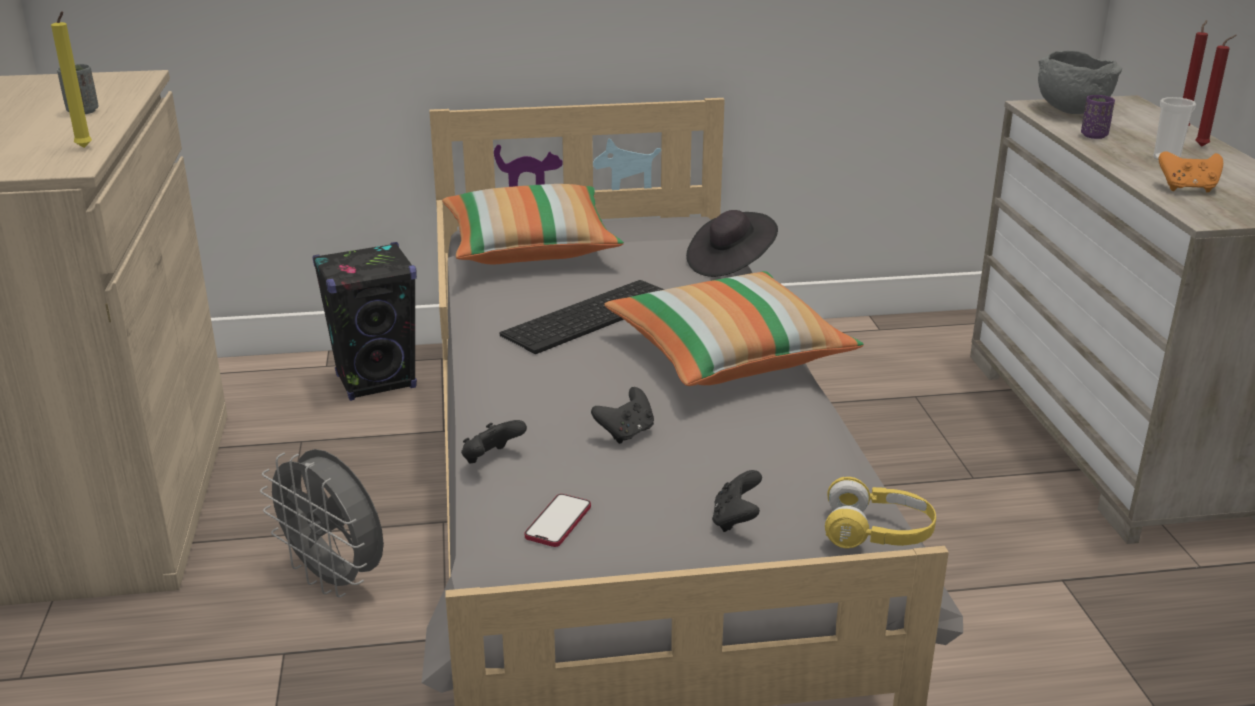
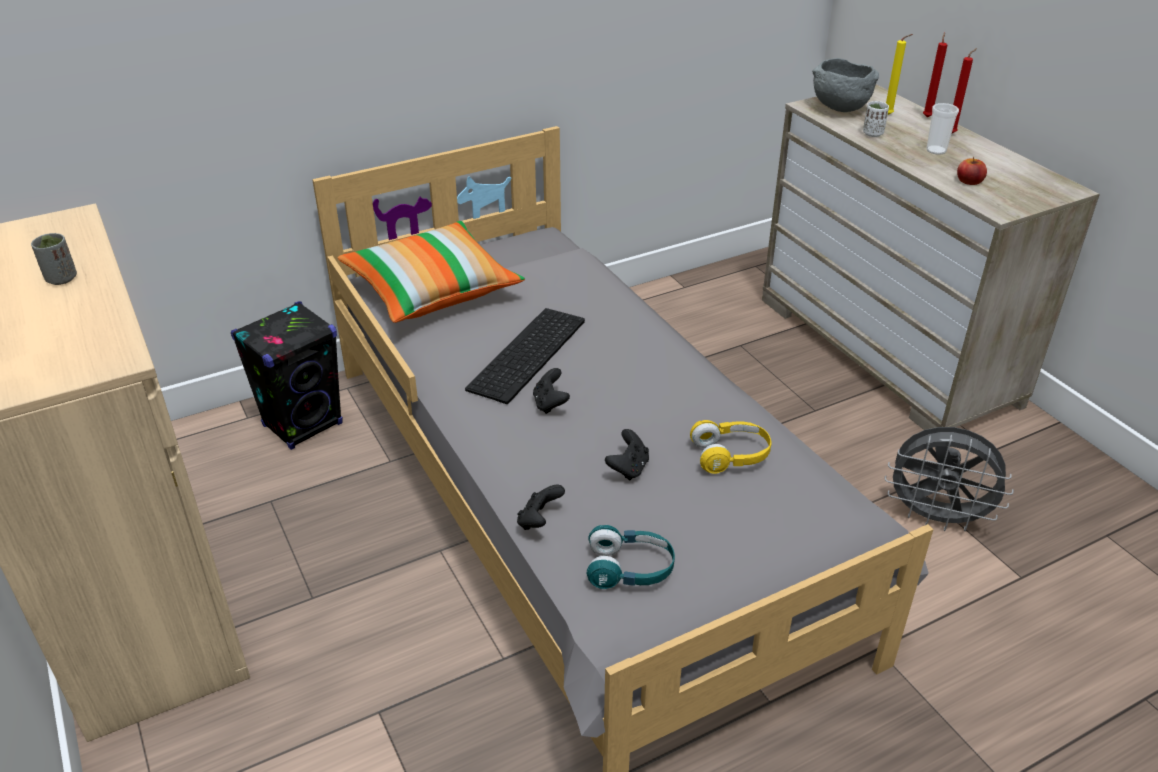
camera: 20 degrees left, 10 degrees up
yellow candle [51,11,92,148] -> yellow candle moved to [886,34,913,115]
grey fan [260,449,384,598] -> grey fan moved to [885,427,1014,531]
phone [525,494,591,547] -> turquoise headphones [586,525,675,589]
pillow [604,271,864,386] -> none
black hat [686,210,778,277] -> none
black game controller [712,470,762,532] -> black game controller moved to [533,368,570,414]
yellow headphones [825,477,936,548] -> yellow headphones moved to [690,420,771,474]
purple cup [1081,95,1115,139] -> white cup [863,101,889,137]
orange game controller [1159,151,1223,192] -> apple [957,157,987,185]

